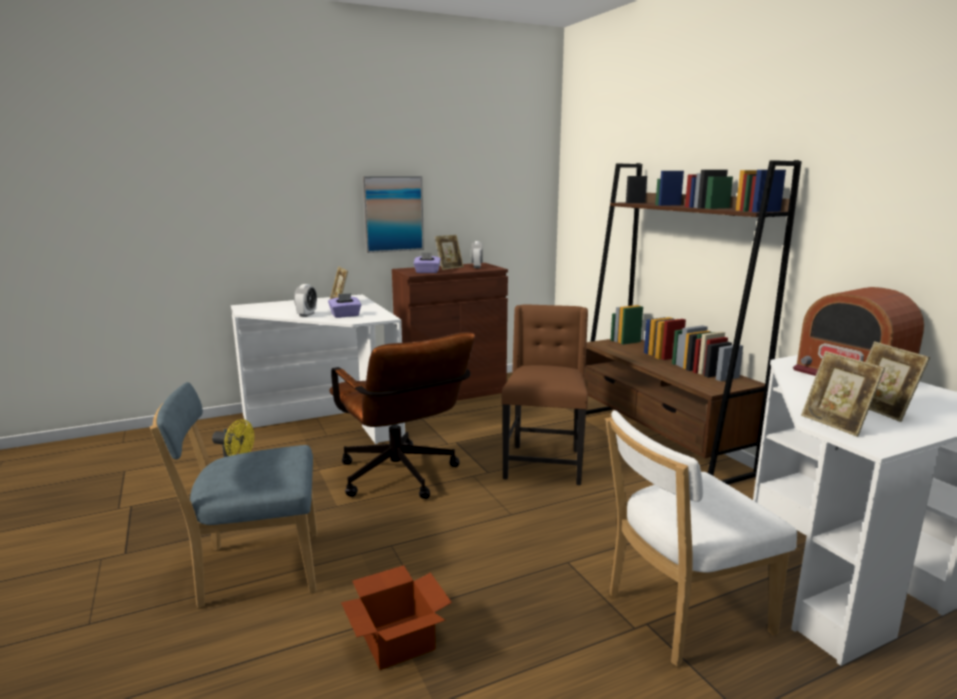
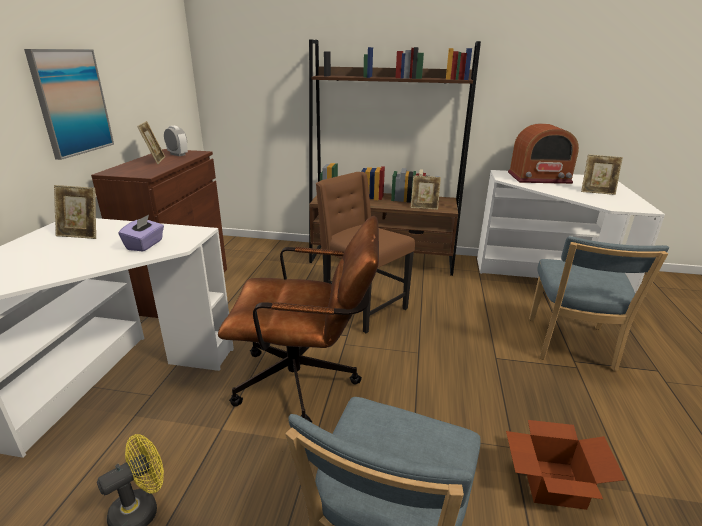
camera: 55 degrees left, 10 degrees up
alarm clock [294,284,317,317] -> none
purple tissue box [413,252,441,273] -> none
white chair [605,410,797,667] -> blue chair [529,236,669,371]
picture frame [801,351,885,437] -> picture frame moved to [411,175,441,210]

